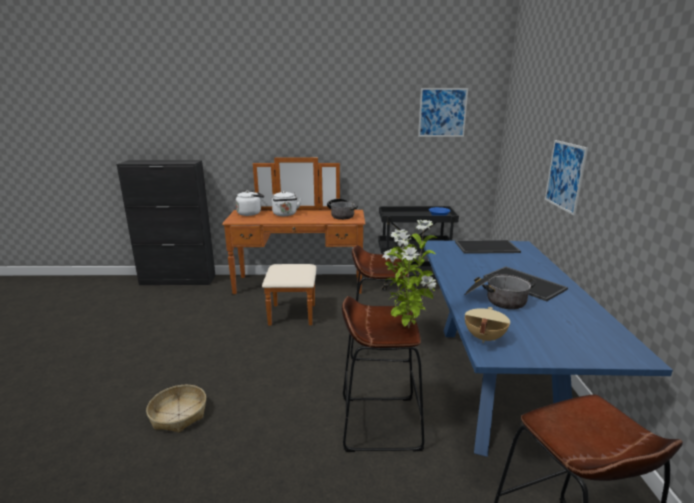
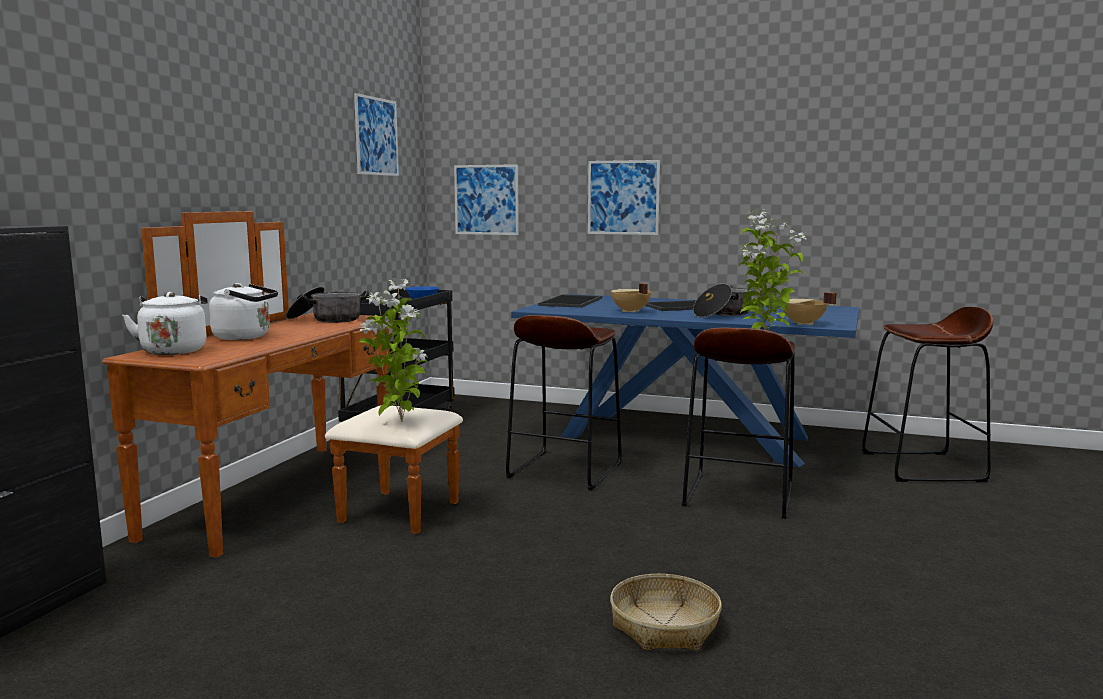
camera: 70 degrees left, 10 degrees down
none -> potted plant [359,278,428,422]
none -> picture [454,164,519,235]
none -> beige cooking pot [611,283,651,313]

